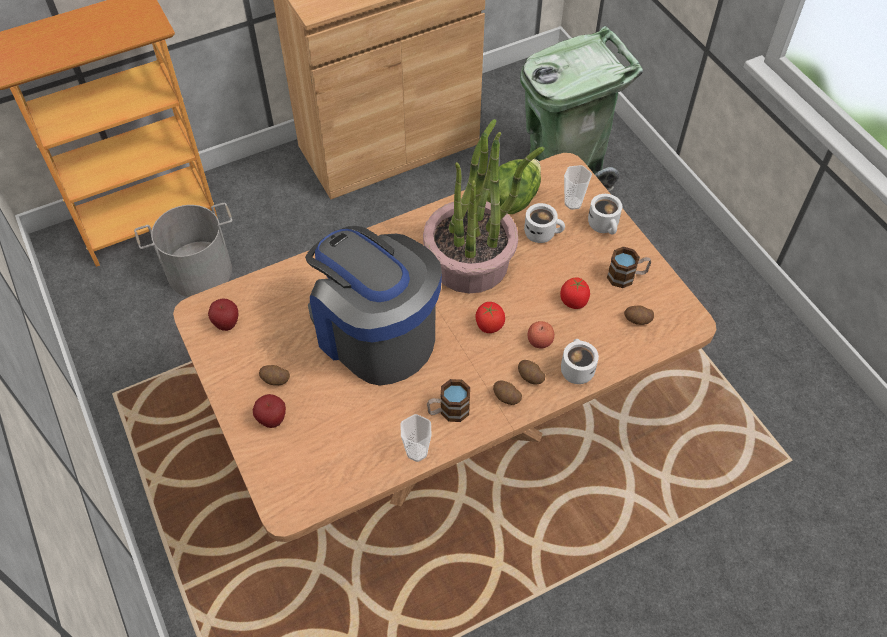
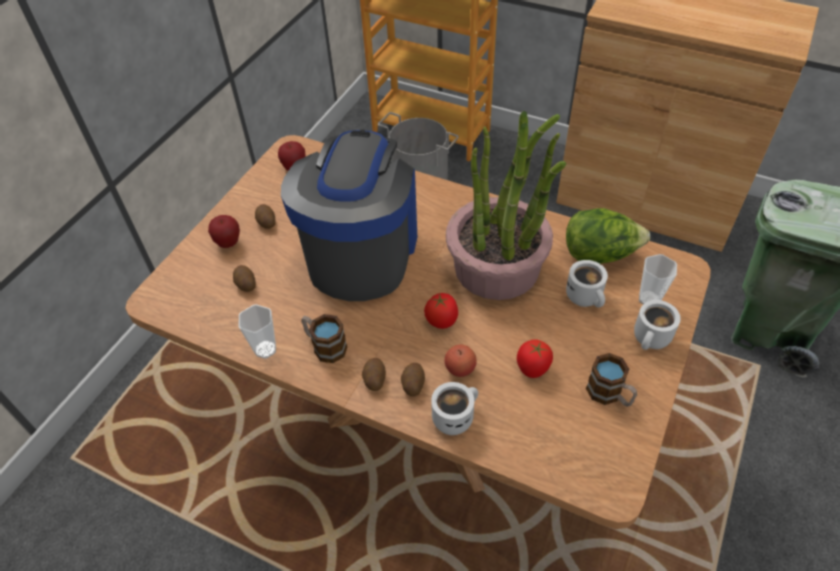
camera: 55 degrees right, 5 degrees down
potato [624,305,654,325] -> potato moved to [233,265,256,292]

